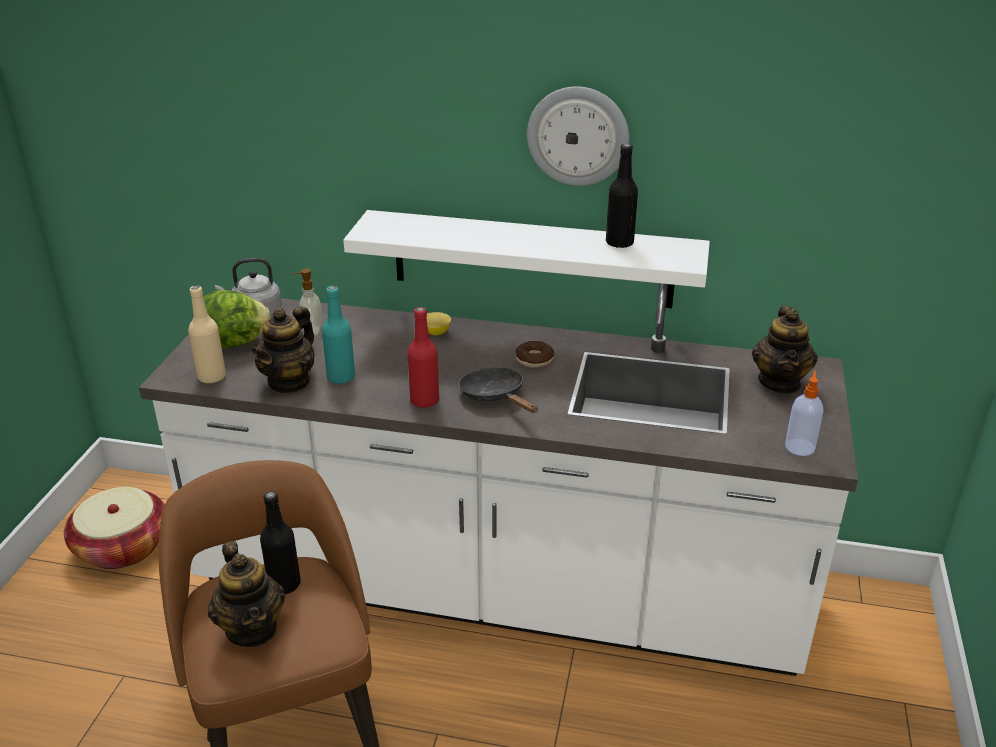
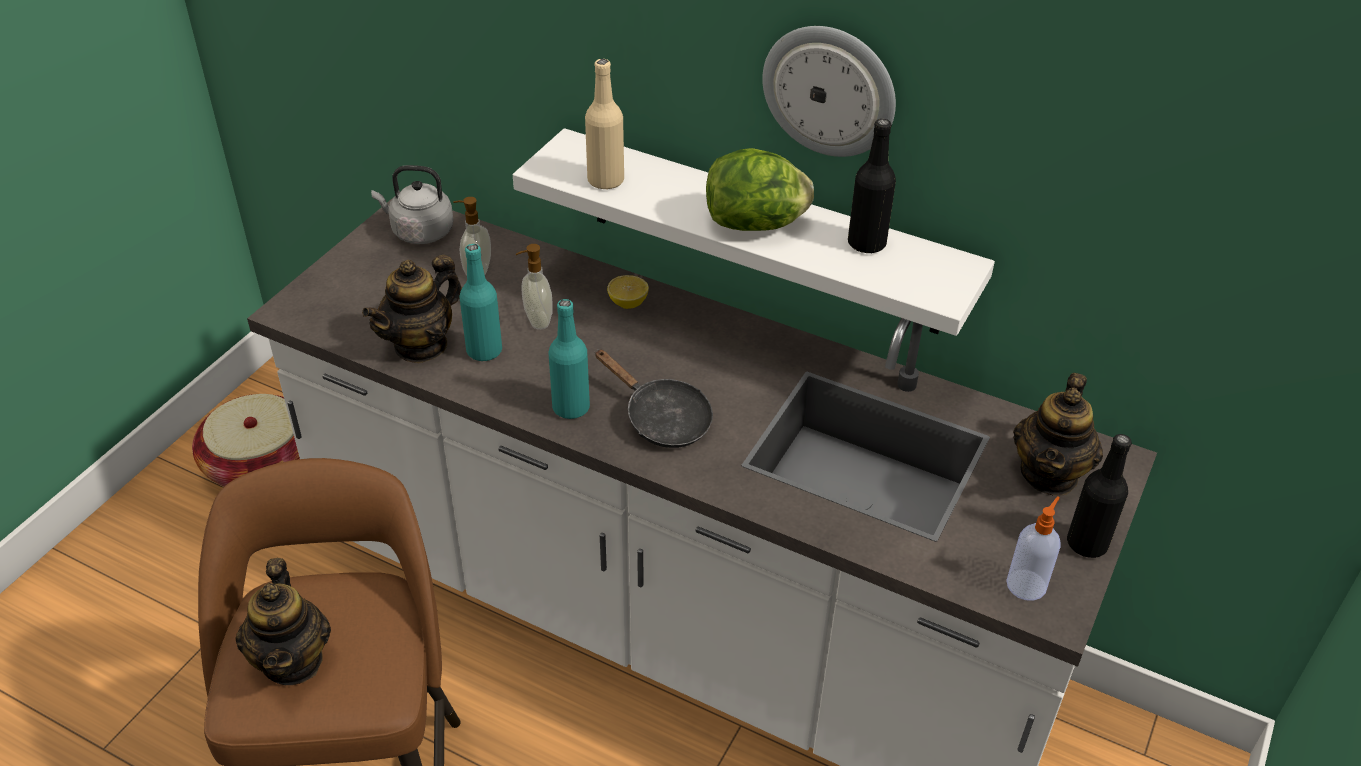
camera: 15 degrees right, 10 degrees up
beige bottle [188,285,226,383] -> beige bottle moved to [585,59,624,189]
lettuce [203,290,270,348] -> lettuce moved to [706,148,814,231]
black bottle [260,491,301,594] -> black bottle moved to [1067,434,1132,558]
red bottle [407,307,439,408] -> turquoise bottle [548,299,590,419]
black frying pan [459,367,538,413] -> black frying pan turned 150 degrees clockwise [595,349,713,448]
donut [515,341,554,368] -> none
none -> soap dispenser [516,244,553,330]

